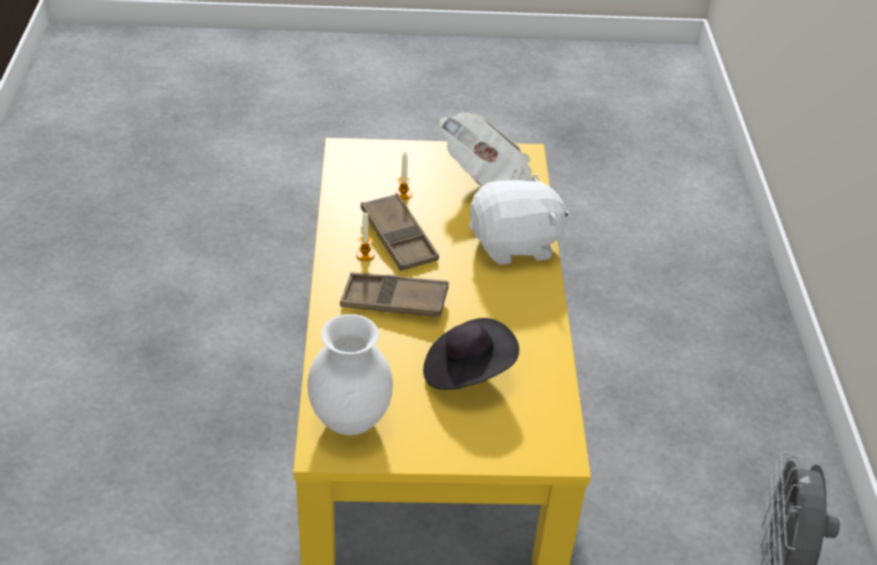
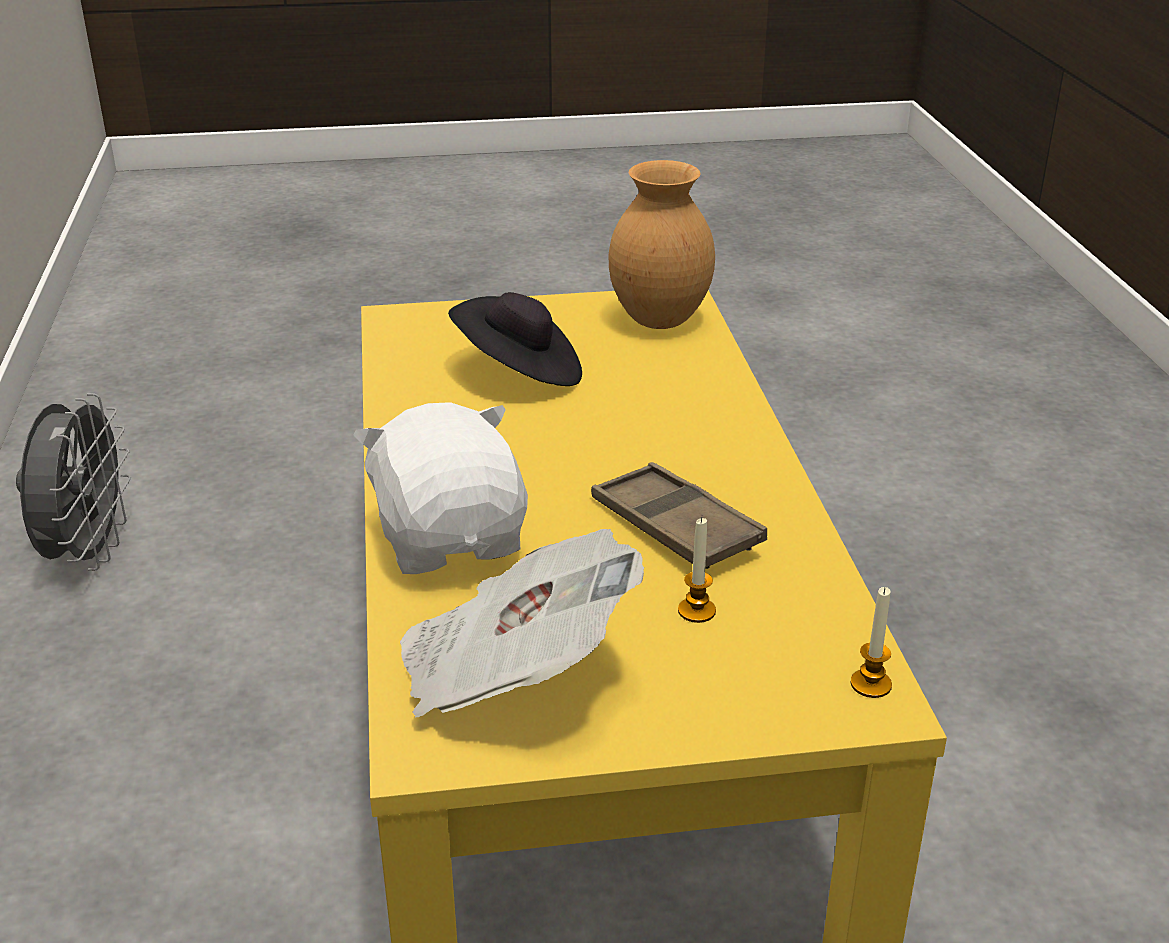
camera: 175 degrees right, 10 degrees down
white vase [307,314,393,435] -> brown vase [609,160,715,329]
brown tray [340,272,449,317] -> none
candle [356,212,374,261] -> candle moved to [850,587,892,698]
white plush toy [469,173,571,265] -> white plush toy turned 90 degrees clockwise [353,402,528,574]

